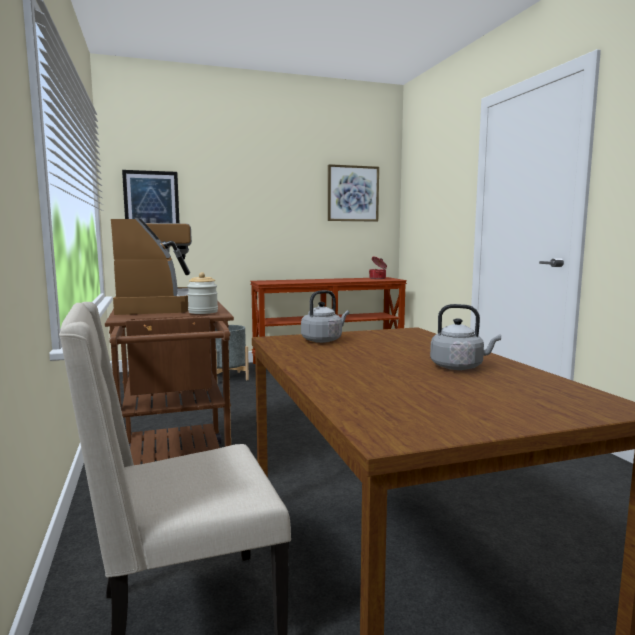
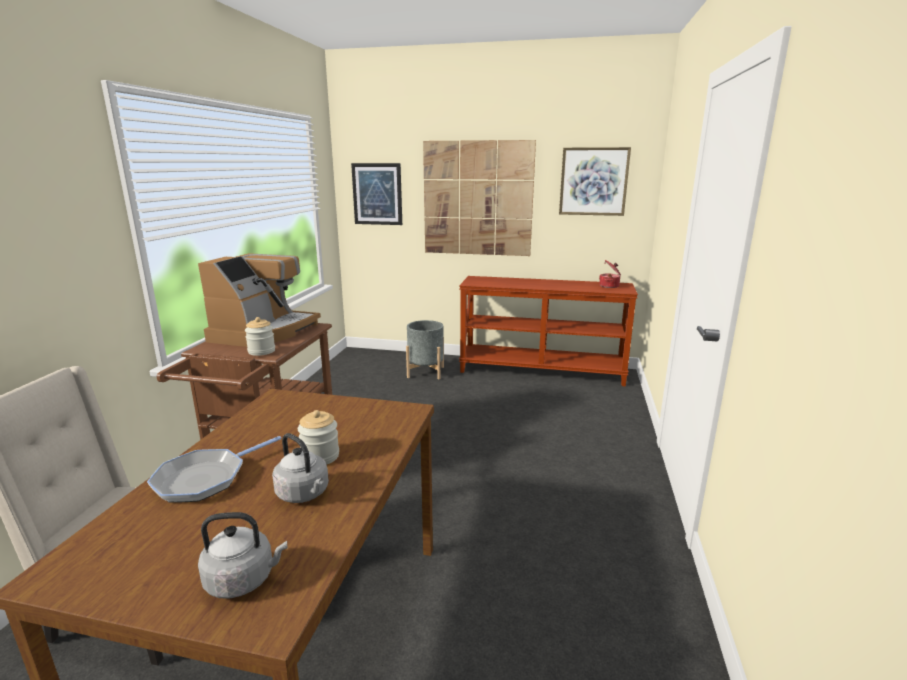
camera: 30 degrees right, 10 degrees up
grey kettle [301,290,349,343] -> grey kettle moved to [198,512,287,598]
none -> frying pan [147,436,281,503]
none -> jar [298,410,339,465]
none -> picture [423,140,536,256]

